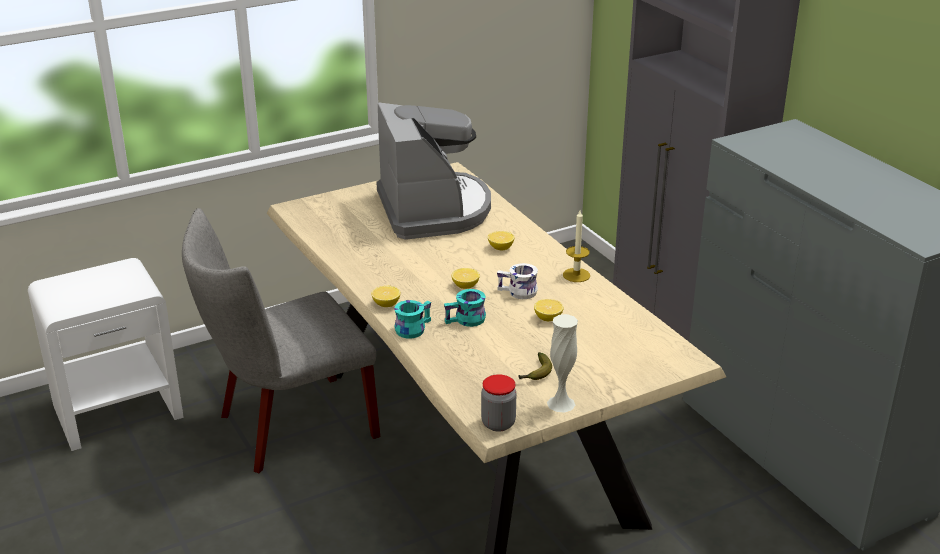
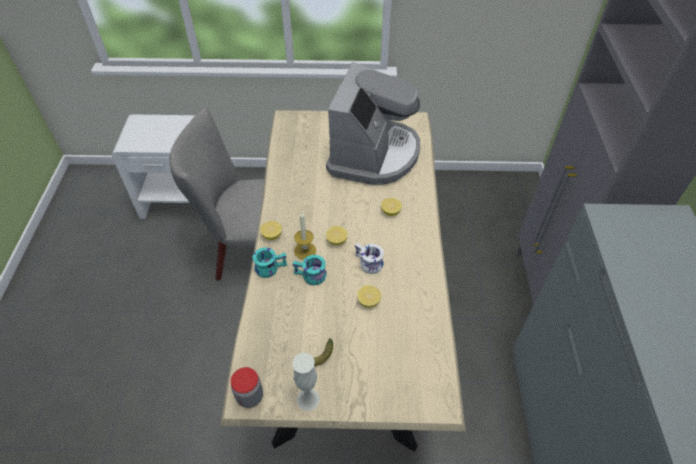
camera: 30 degrees right, 20 degrees up
candle [563,210,590,282] -> candle moved to [294,211,316,260]

